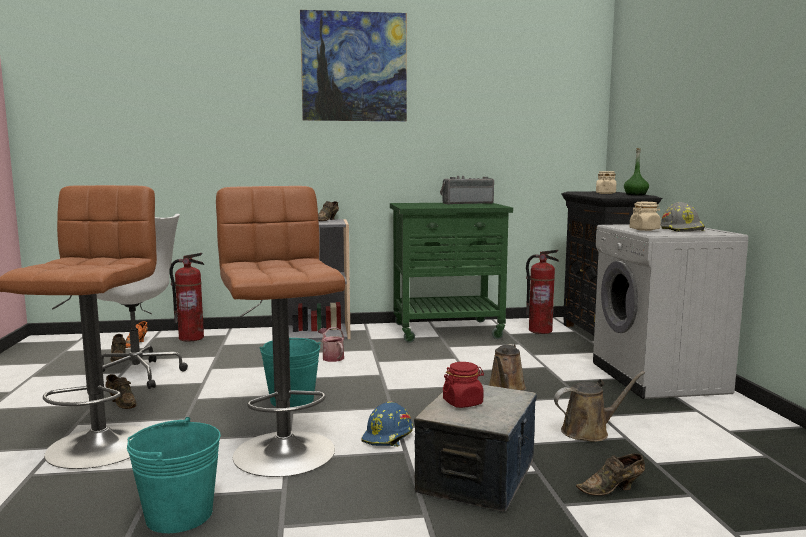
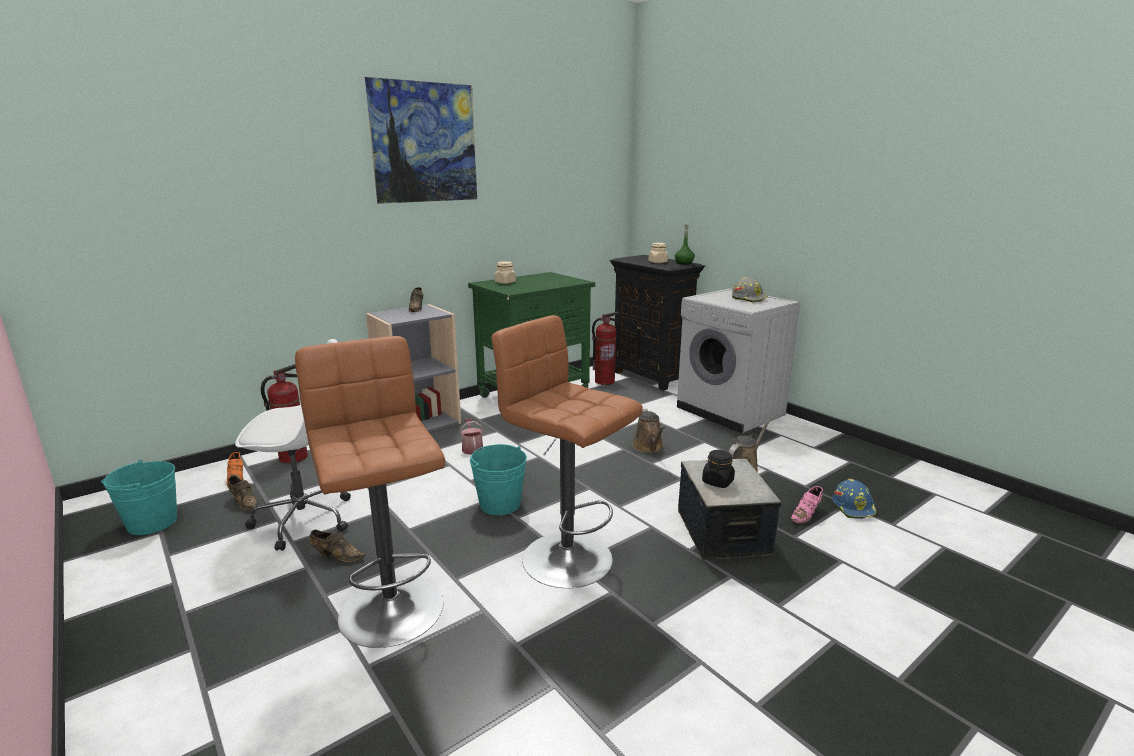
camera: 30 degrees left, 10 degrees up
turquoise bucket [127,417,221,533] -> turquoise bucket moved to [101,460,177,535]
watering can [318,327,344,362] -> watering can turned 45 degrees clockwise [460,418,484,455]
blue hard hat [361,402,413,447] -> blue hard hat moved to [832,479,877,519]
radio [440,176,494,205] -> none
red jar [443,362,484,408] -> black jar [702,450,735,488]
brown shoe [576,453,645,496] -> pink shoe [792,486,823,524]
beige jar [630,202,661,231] -> beige jar moved to [495,261,516,284]

